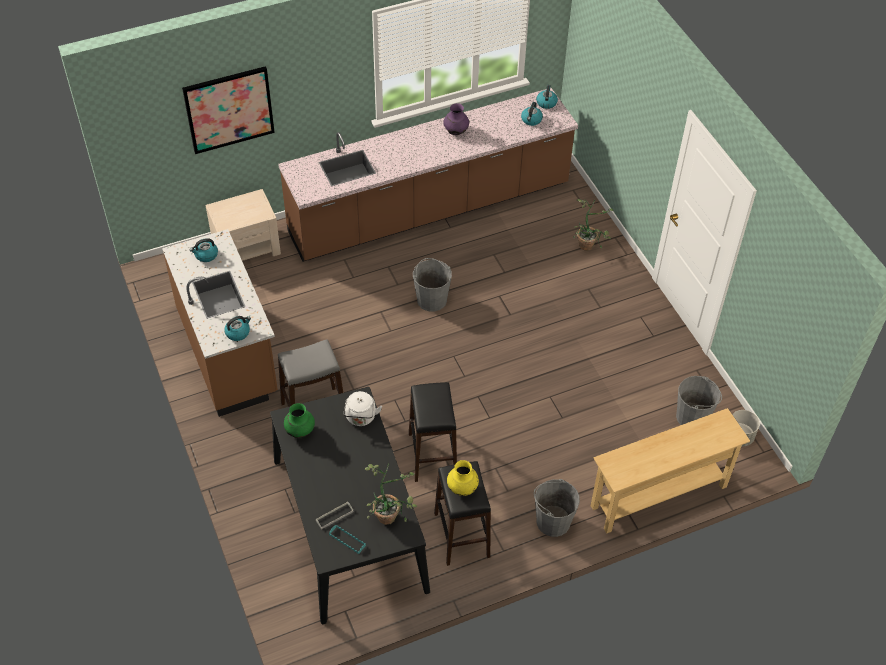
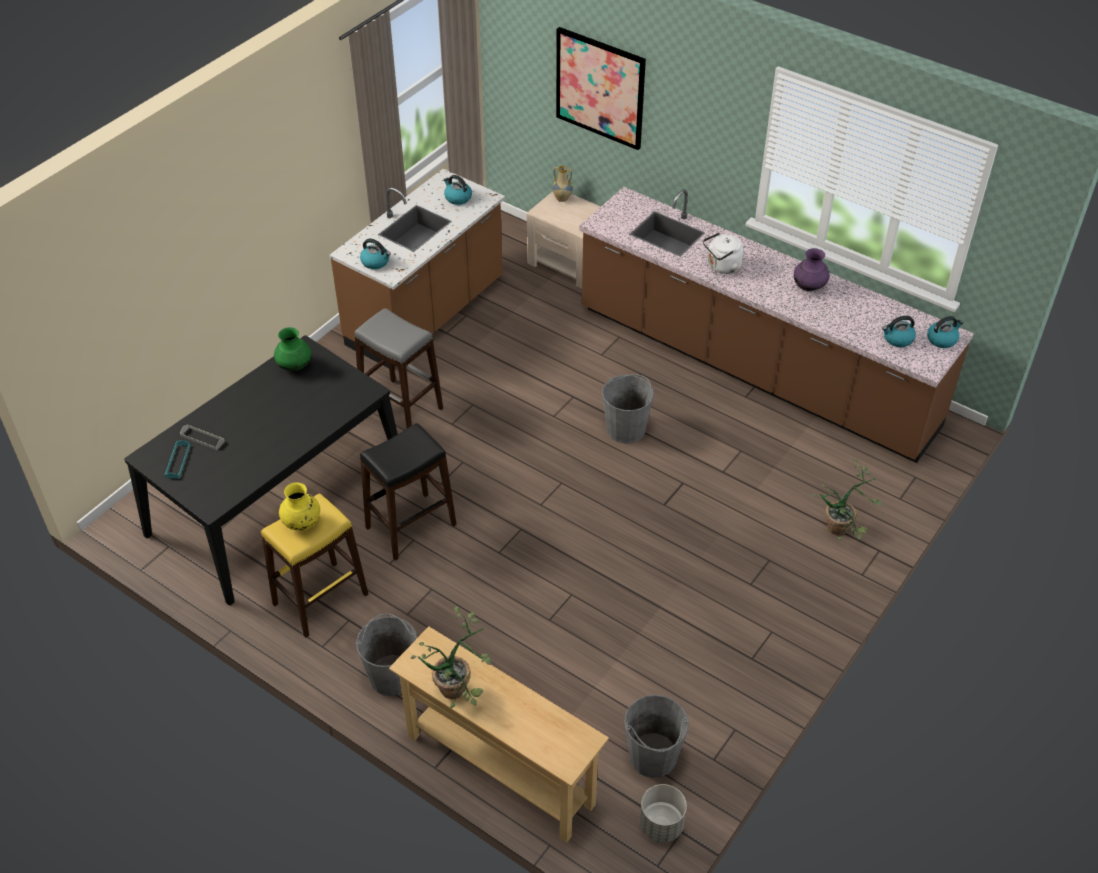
camera: 60 degrees right, 5 degrees down
white kettle [343,391,382,426] -> white kettle moved to [703,232,743,274]
potted plant [365,463,417,525] -> potted plant moved to [411,607,491,708]
black stool [434,461,491,566] -> yellow stool [261,494,368,638]
none -> vase [552,166,573,202]

